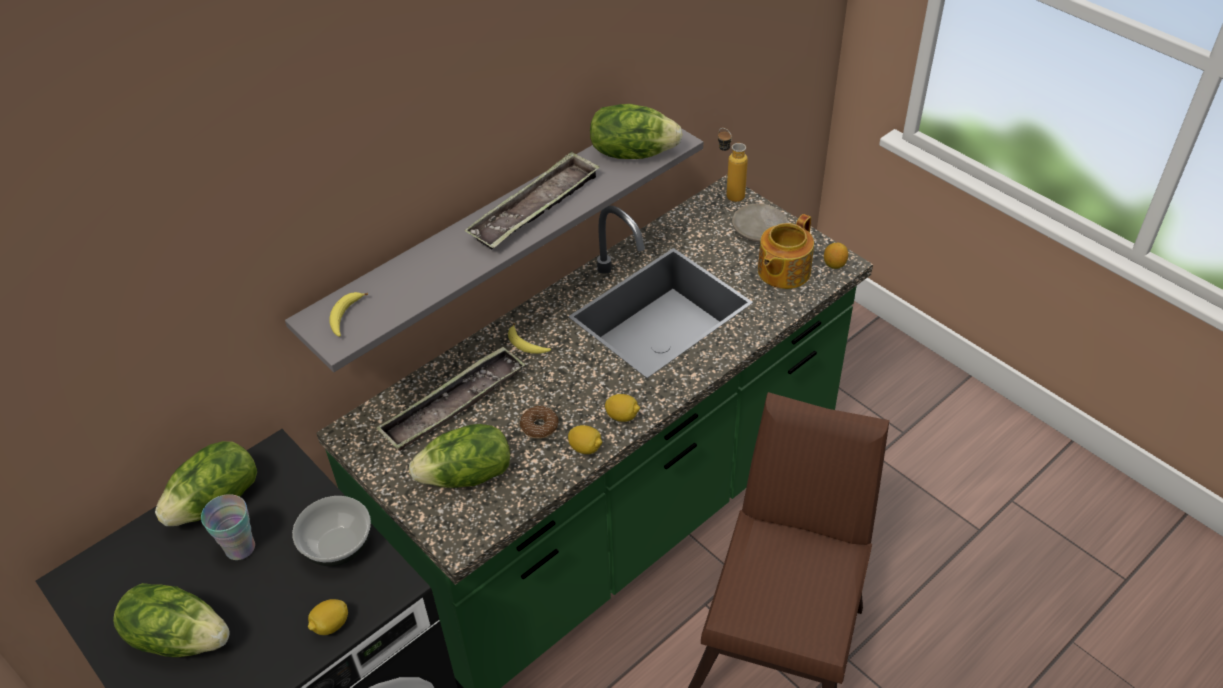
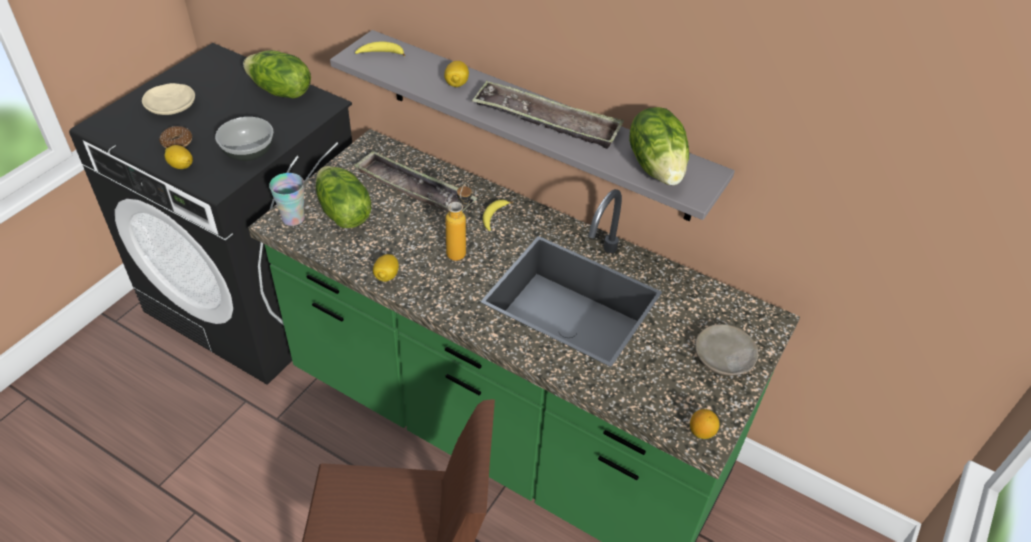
camera: 70 degrees right, 0 degrees up
lettuce [113,583,229,657] -> beige plate [142,83,195,115]
cup [201,494,255,560] -> cup moved to [269,173,305,226]
donut [520,405,559,439] -> donut moved to [159,126,192,148]
lemon [605,394,640,422] -> lemon moved to [444,61,469,87]
bottle [718,128,748,202] -> bottle moved to [445,182,472,261]
teapot [758,214,814,289] -> none

